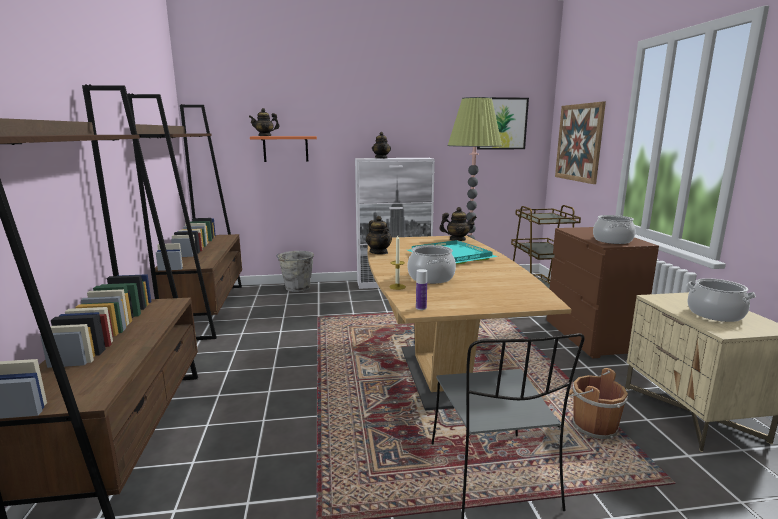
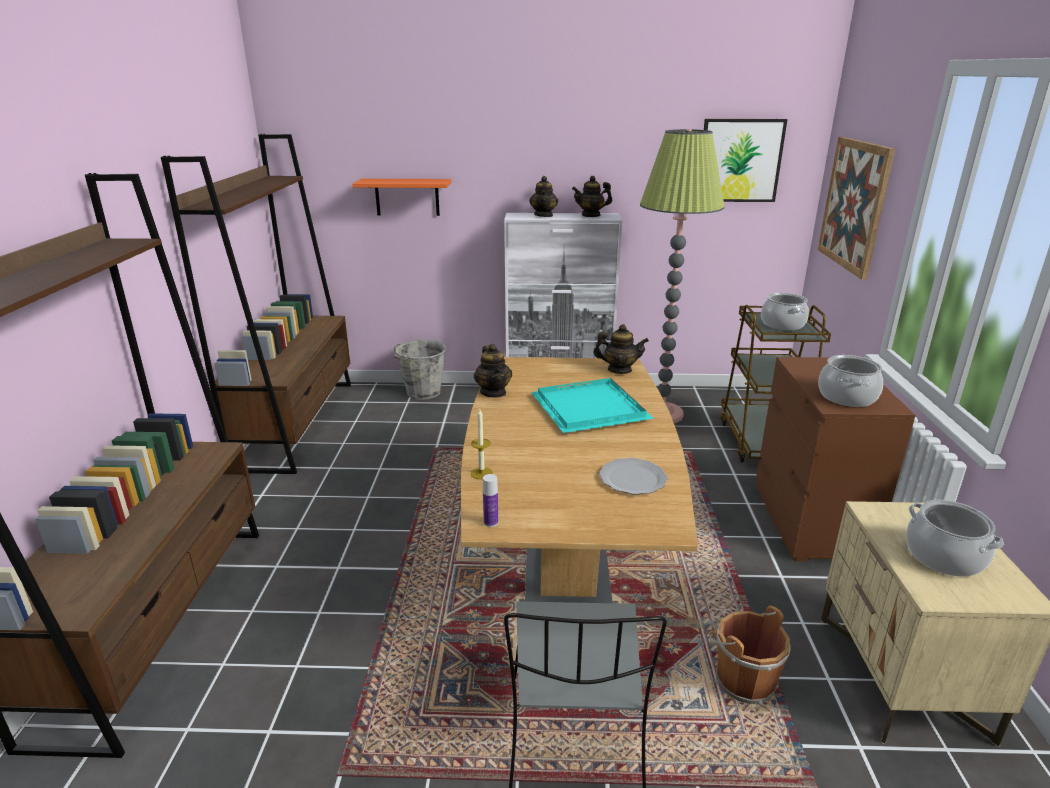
camera: 10 degrees right, 10 degrees up
teapot [249,108,280,136] -> teapot moved to [572,176,612,217]
cooking pot [408,245,456,284] -> cooking pot moved to [761,293,809,330]
none -> plate [599,458,668,495]

